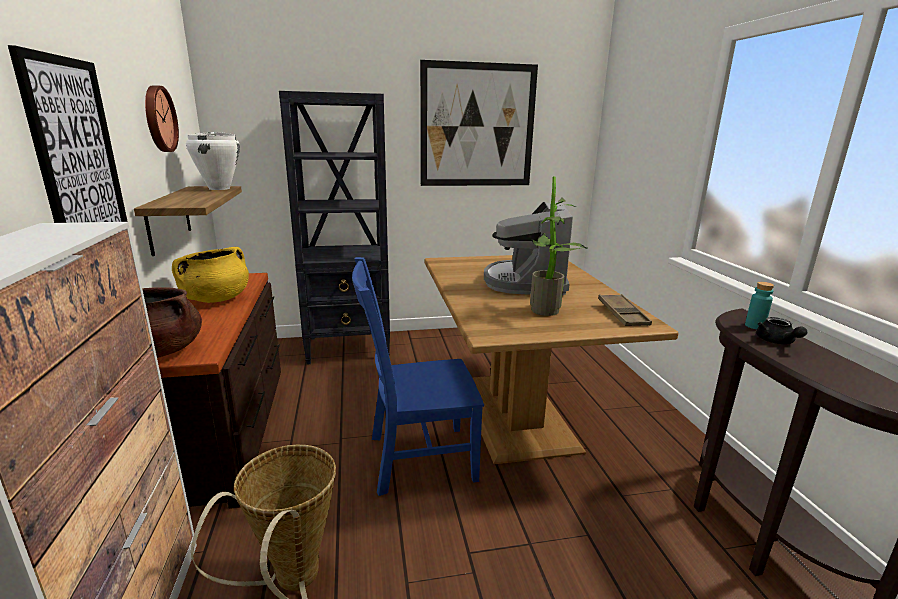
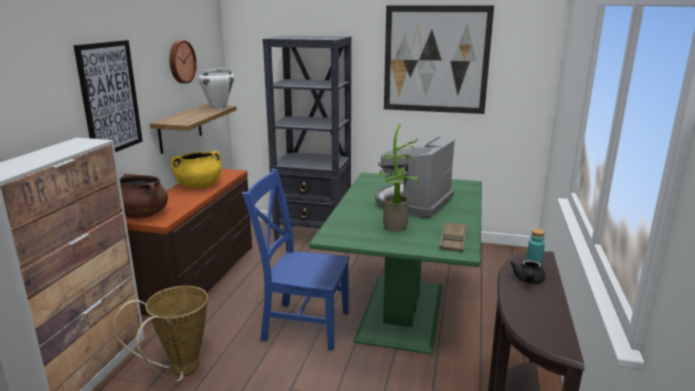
camera: 25 degrees right, 0 degrees up
brown dining table [424,255,679,464] -> green dining table [310,172,482,354]

